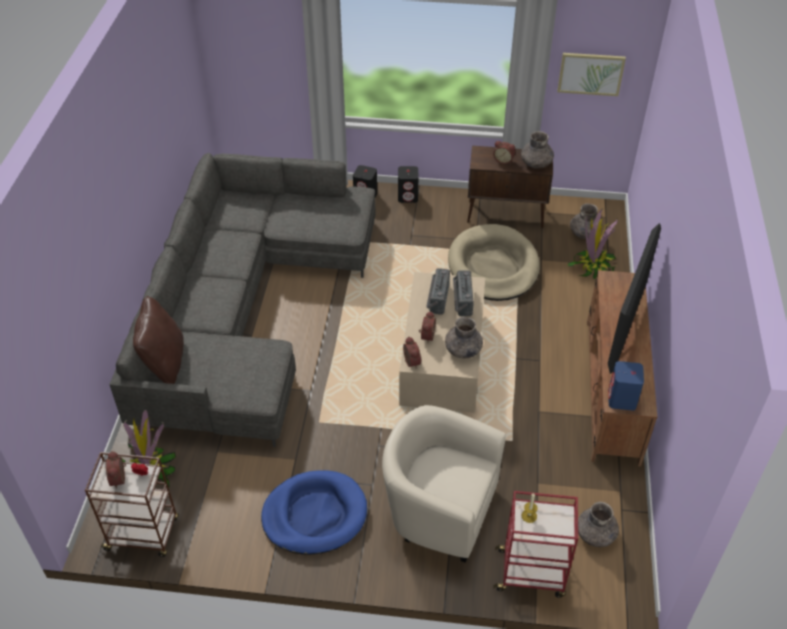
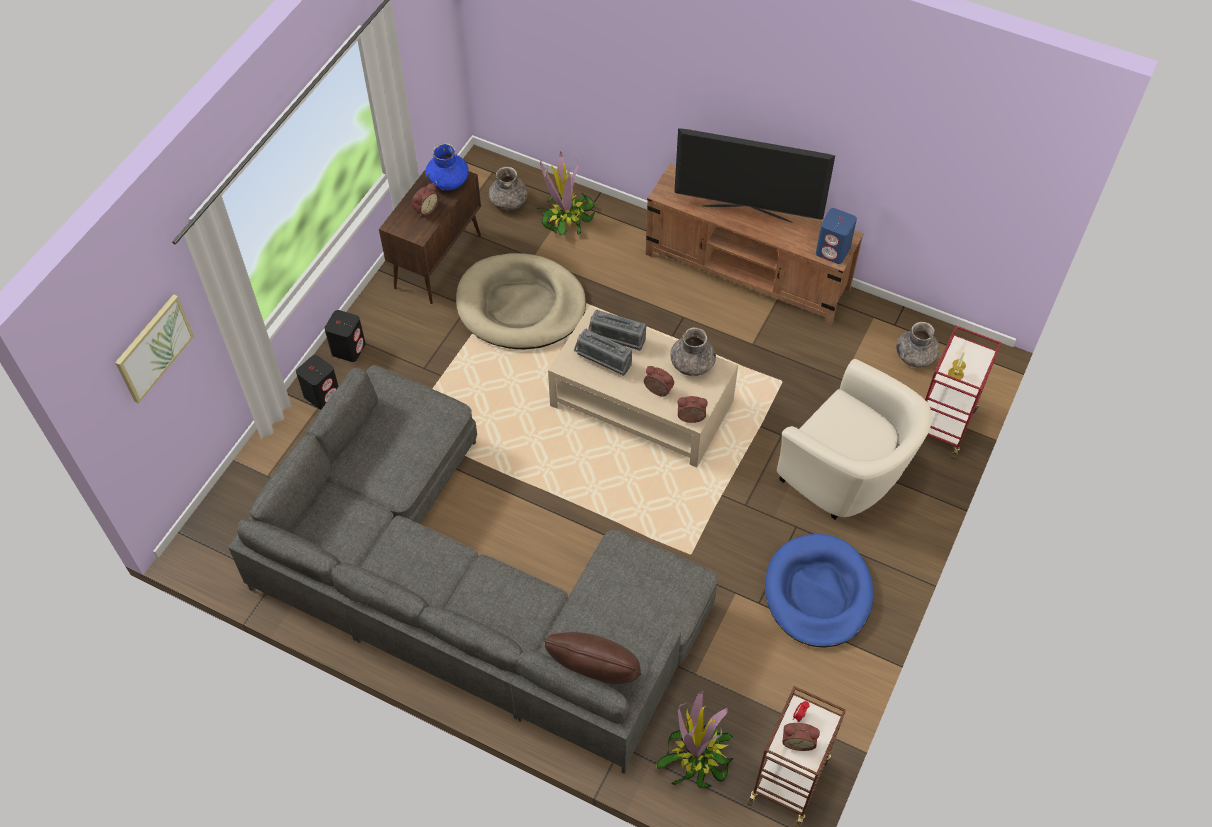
camera: 70 degrees left, 10 degrees up
beige armchair [382,405,506,563] -> beige armchair turned 90 degrees counterclockwise [777,359,932,520]
grey vase [521,131,554,169] -> blue vase [425,143,469,191]
picture [558,53,626,96] -> picture moved to [115,294,194,403]
television [608,223,661,374] -> television turned 150 degrees clockwise [674,128,835,223]

